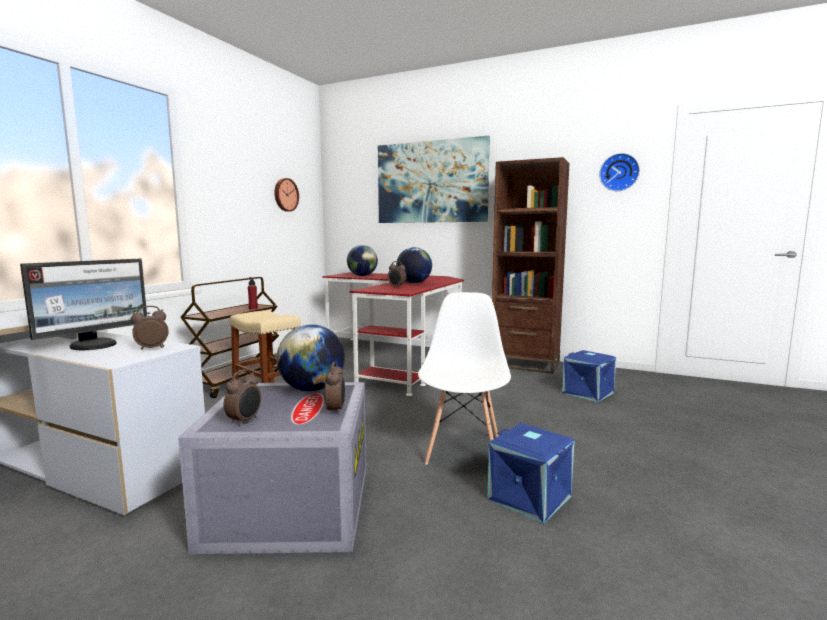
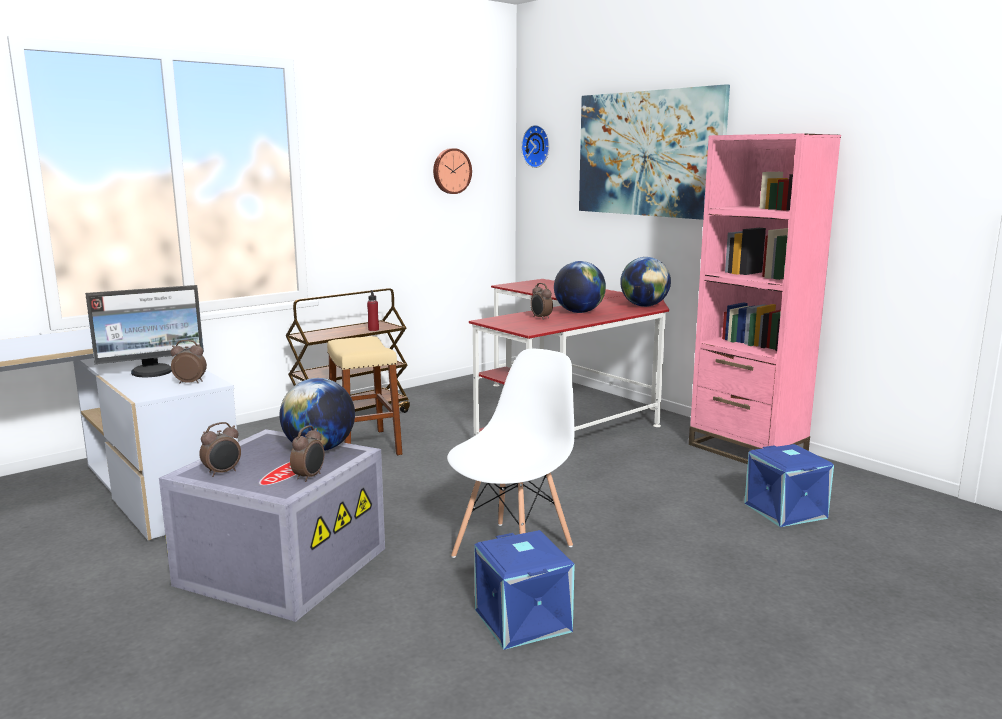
camera: 25 degrees right, 5 degrees up
globe [347,245,378,276] -> globe moved to [620,257,671,307]
brown bookcase [492,157,570,374] -> pink bookcase [689,133,841,464]
wall clock [599,153,640,191] -> wall clock moved to [521,125,550,168]

